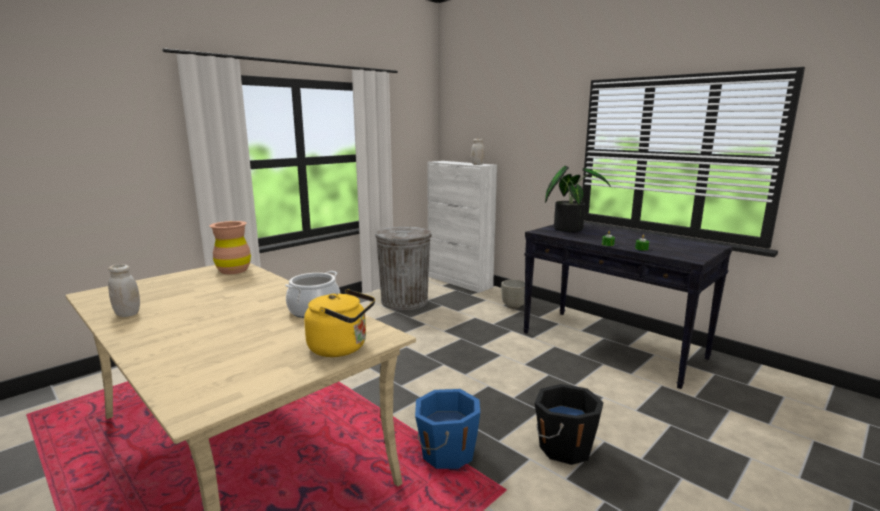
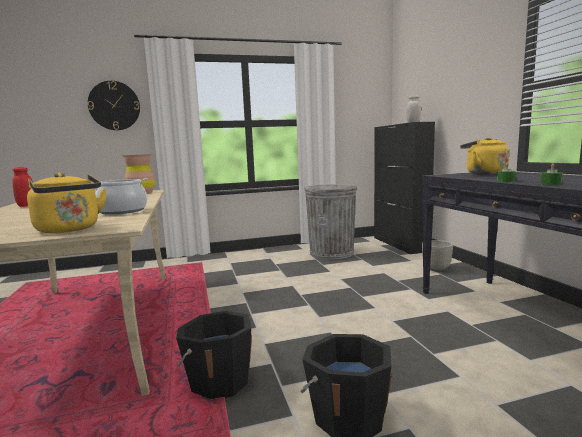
camera: 30 degrees right, 5 degrees down
white jar [108,264,140,317] -> red jar [12,167,33,207]
blue bucket [415,389,480,469] -> black bucket [176,311,252,399]
white cabinet [427,161,497,293] -> black cabinet [374,122,435,254]
potted plant [545,166,611,232] -> yellow kettle [460,137,509,175]
none -> wall clock [88,81,140,130]

